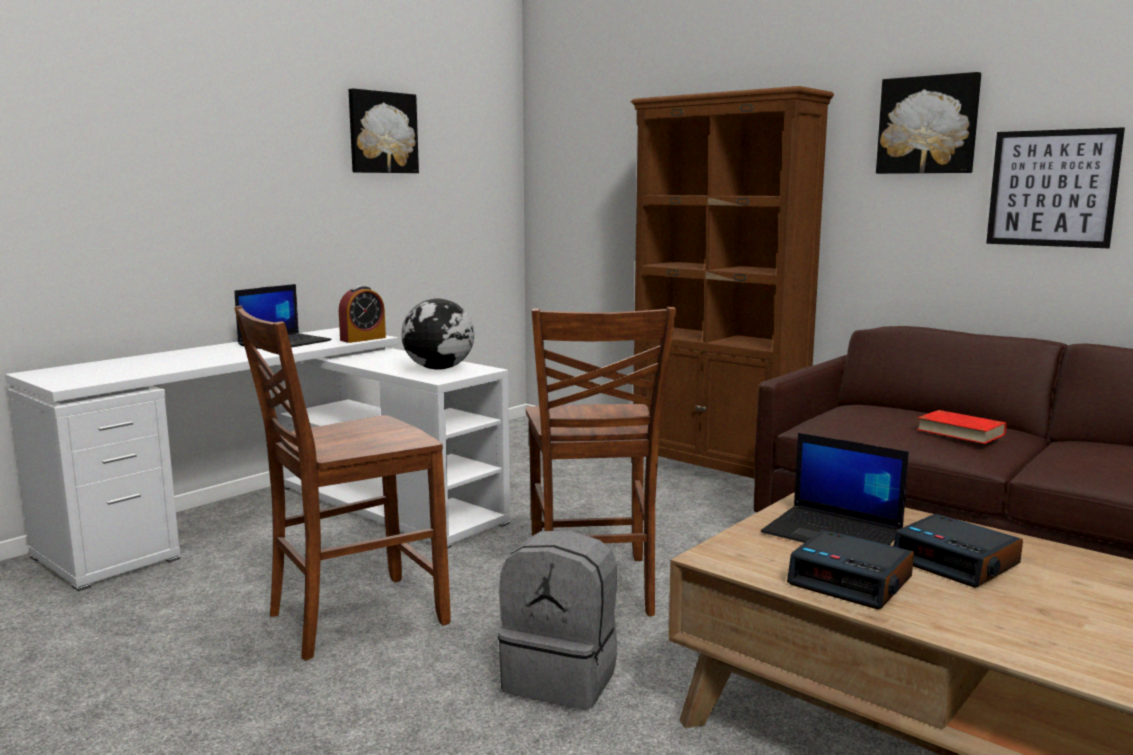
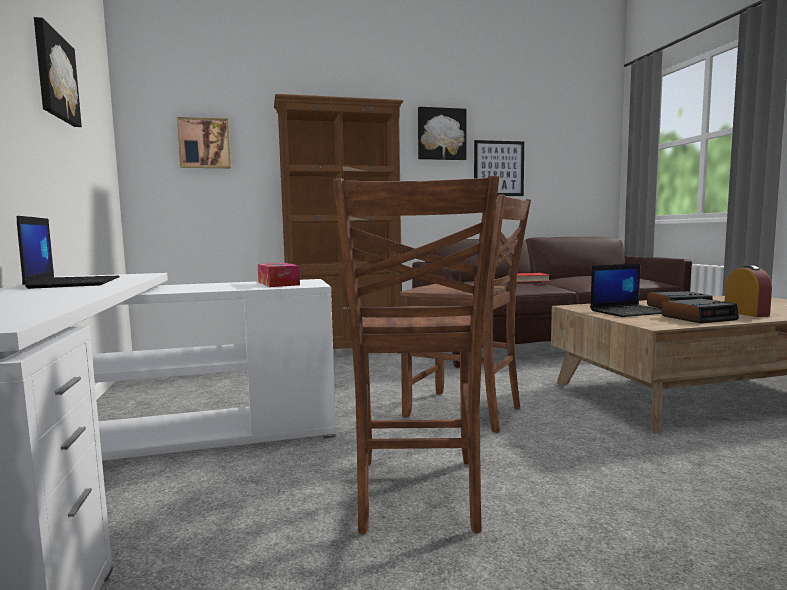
camera: 55 degrees left, 5 degrees down
alarm clock [339,286,386,343] -> alarm clock moved to [725,265,772,317]
globe [401,298,474,370] -> tissue box [258,263,300,287]
grey backpack [498,530,617,710] -> none
none -> picture [177,117,231,168]

